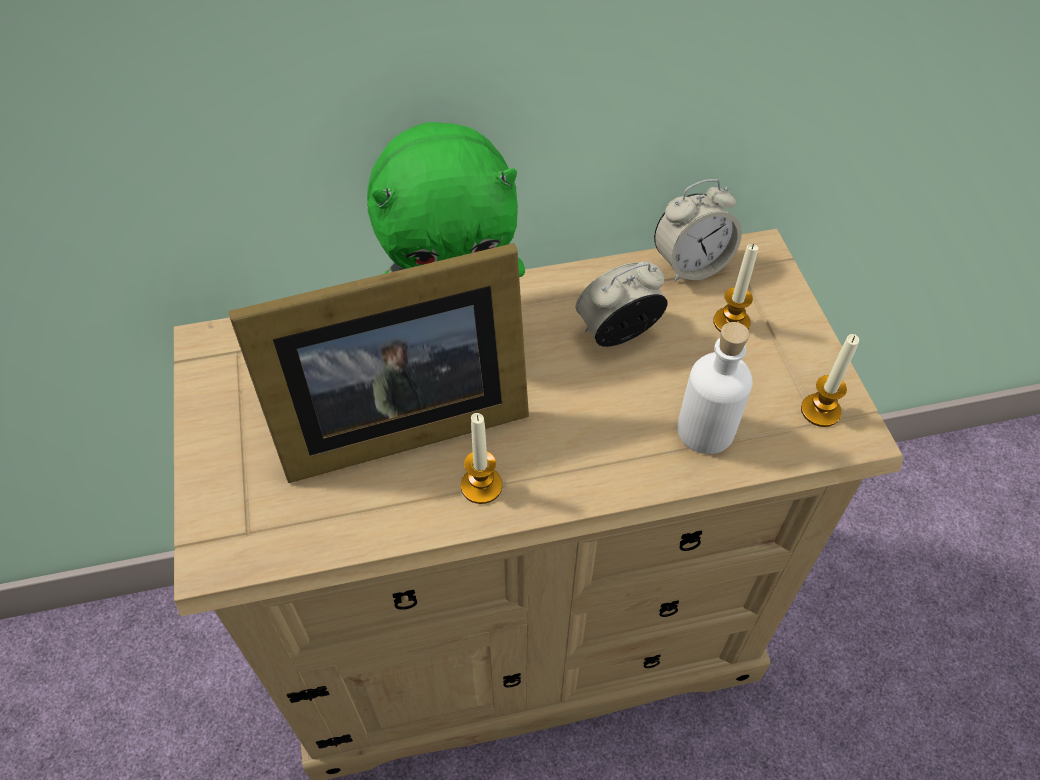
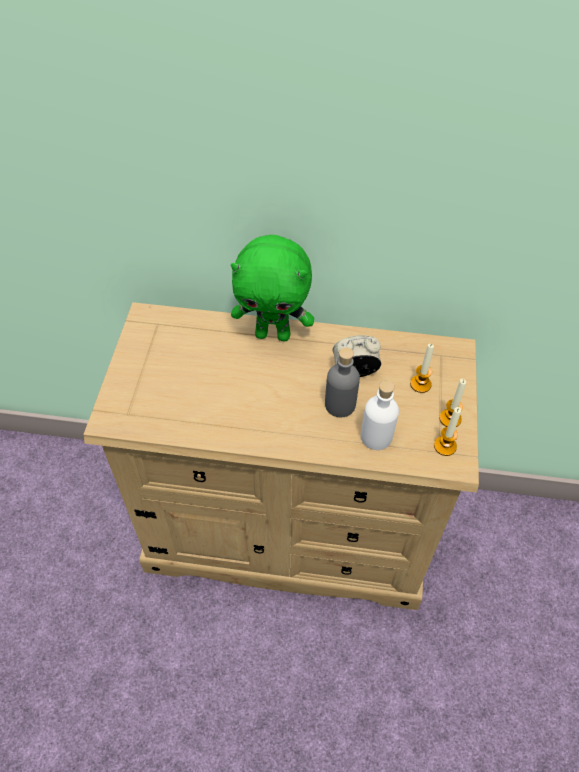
camera: 20 degrees right, 0 degrees up
picture frame [228,243,529,483] -> none
candle [461,413,502,504] -> candle moved to [439,379,466,427]
alarm clock [654,179,742,282] -> none
none -> grey bottle [325,348,360,417]

